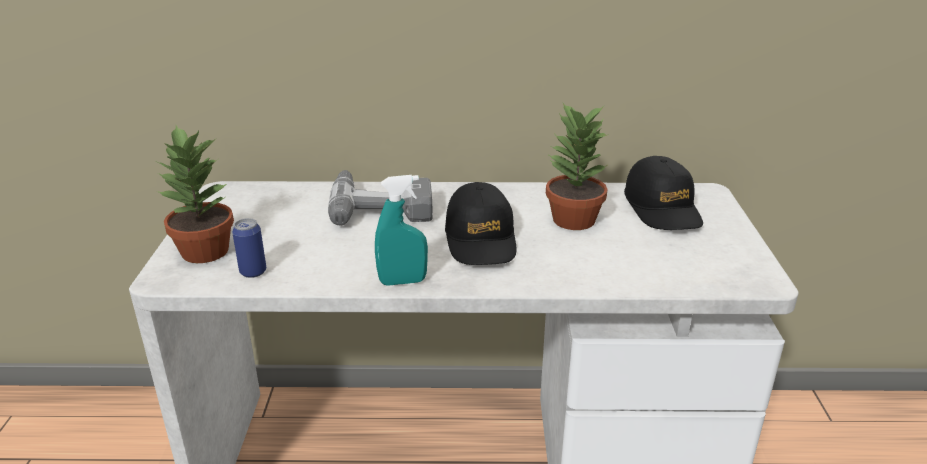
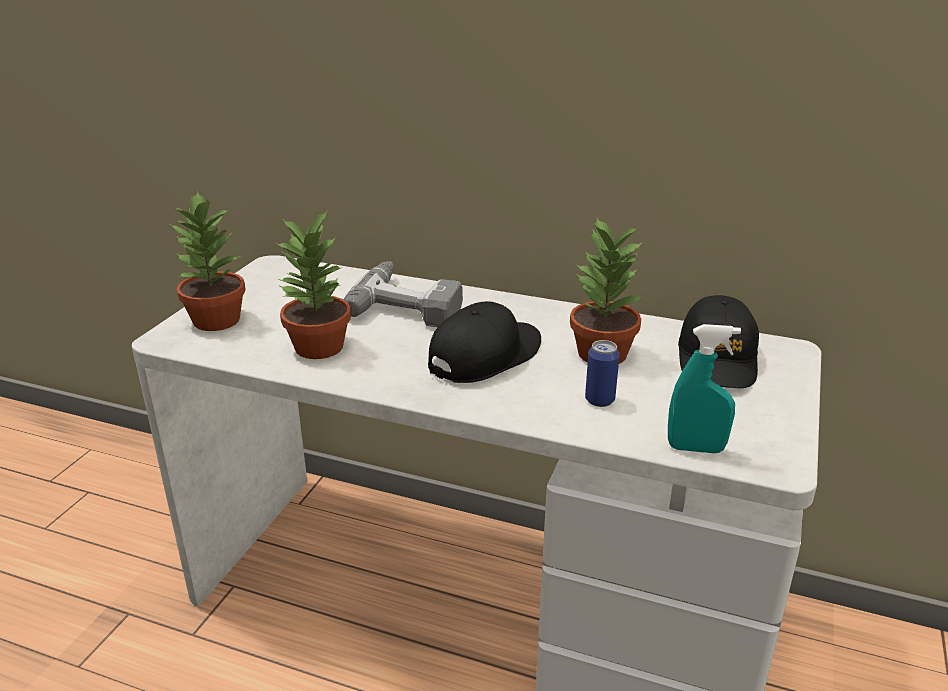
camera: 20 degrees right, 0 degrees up
can [232,218,266,278] -> can moved to [585,340,620,407]
turquoise spray bottle [375,175,428,286] -> turquoise spray bottle moved to [668,324,741,453]
black cap [445,182,517,265] -> black cap turned 150 degrees counterclockwise [428,301,541,383]
none -> potted plant [276,210,351,359]

